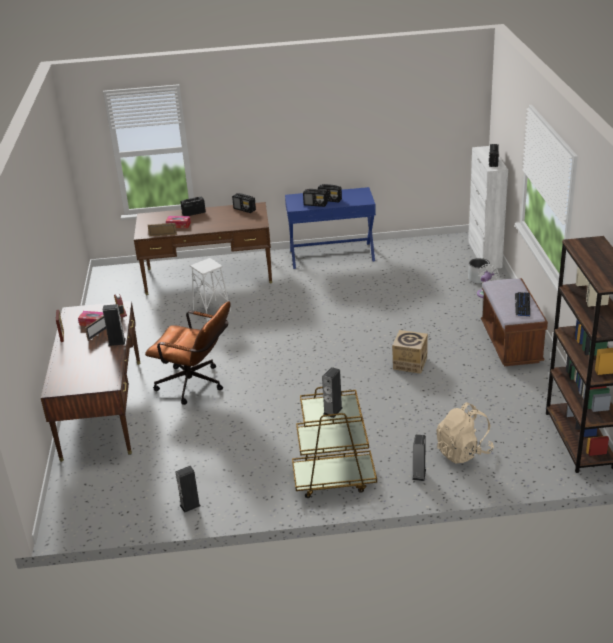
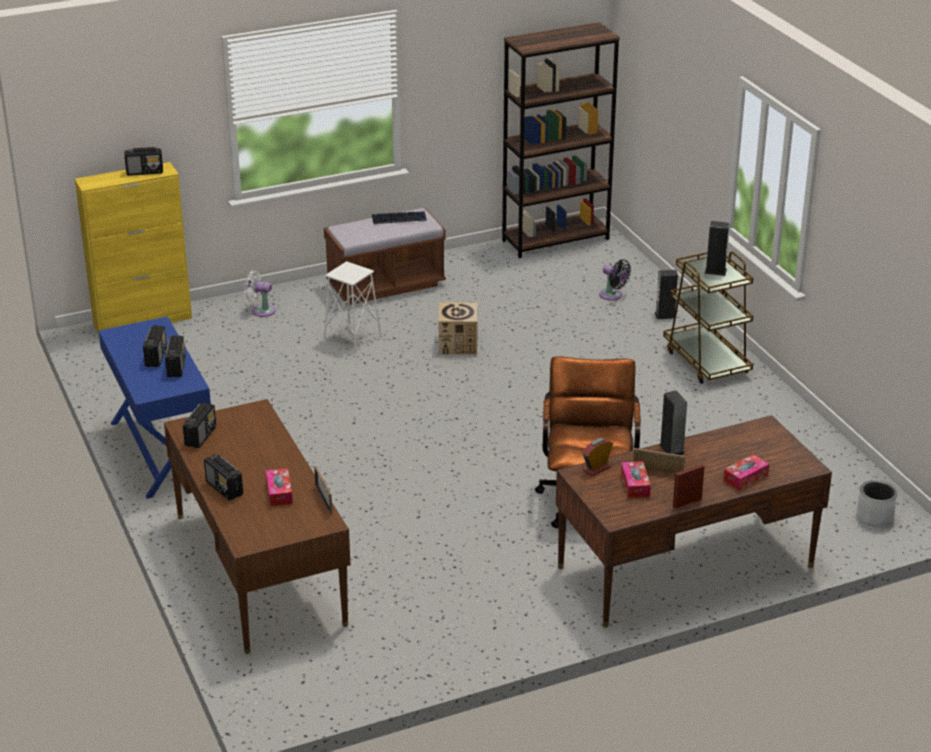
camera: 110 degrees left, 0 degrees up
speaker [175,466,201,513] -> none
white stool [190,258,231,321] -> white stool moved to [323,261,382,354]
beige backpack [436,402,494,464] -> black fan [599,259,631,301]
white cabinet [468,146,508,269] -> yellow cabinet [75,162,192,334]
grey planter [468,258,490,284] -> grey planter moved to [856,480,897,527]
none -> tissue box [723,454,769,491]

